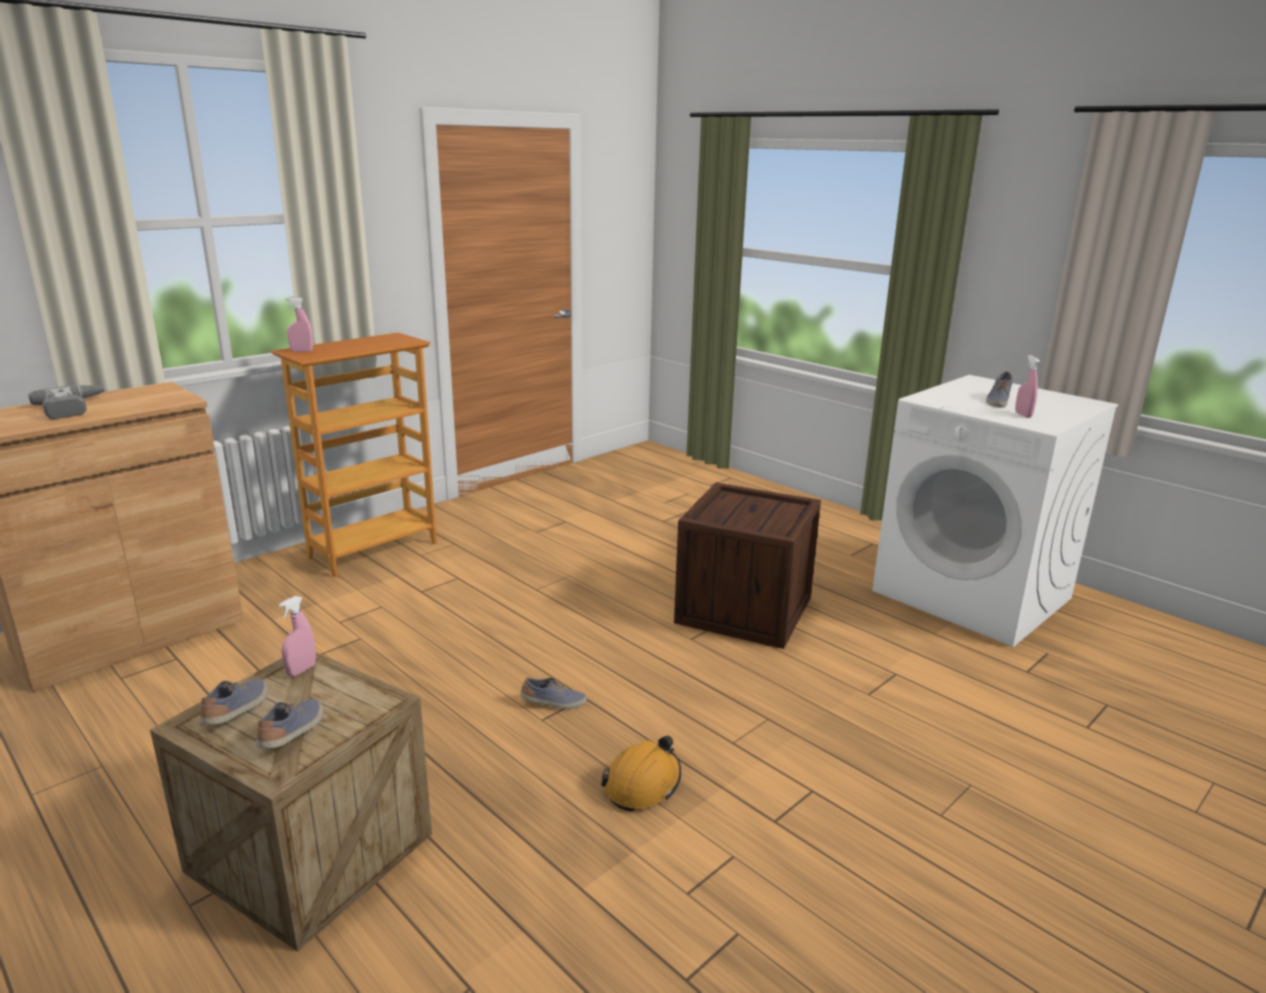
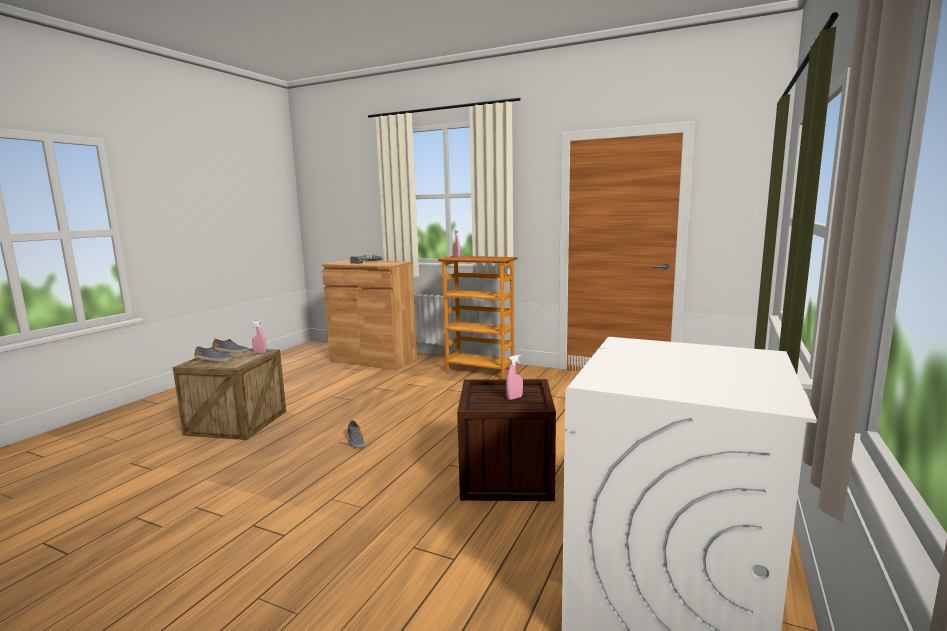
camera: 70 degrees right, 10 degrees down
orange hard hat [601,736,681,811] -> none
shoe [986,371,1013,407] -> none
pink spray bottle [1015,355,1040,418] -> pink spray bottle moved to [506,355,523,400]

